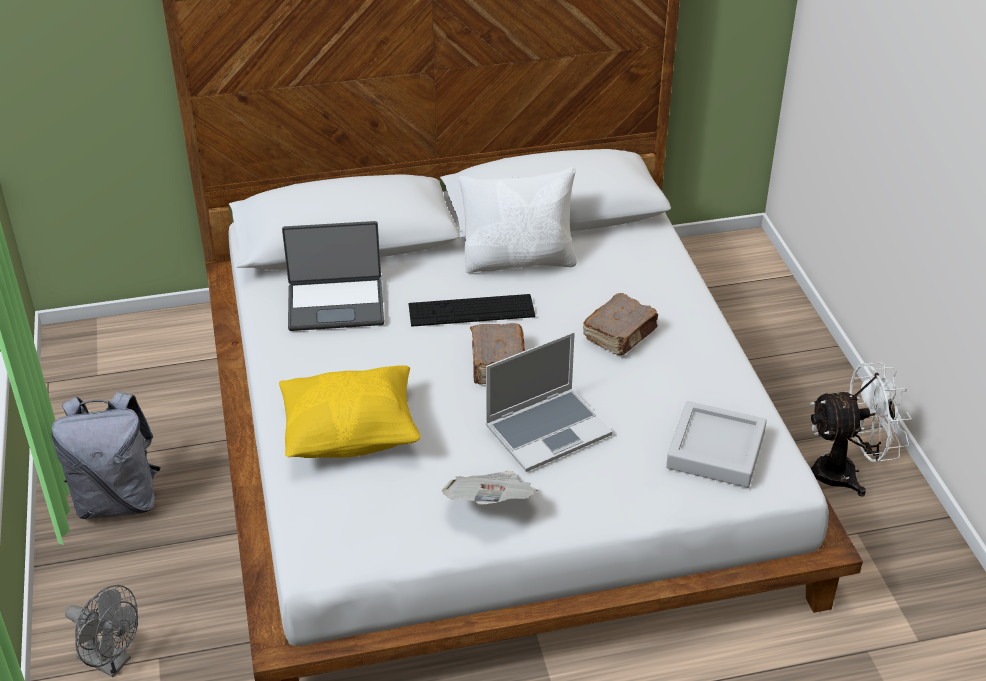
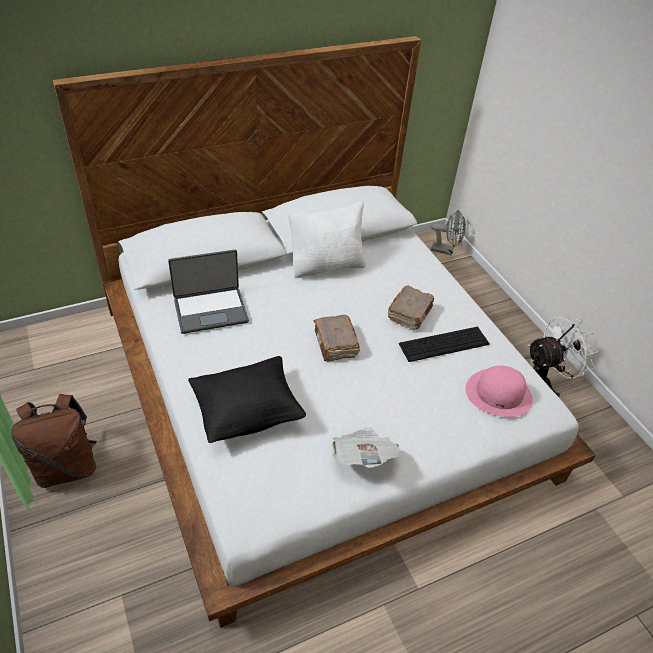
camera: 15 degrees left, 5 degrees up
grey backpack [51,391,160,520] -> brown backpack [11,394,97,488]
grey fan [65,585,138,677] -> grey fan moved to [431,210,466,255]
yellow pillow [279,365,421,458] -> black pillow [188,356,306,443]
keyboard [409,294,535,327] -> keyboard moved to [399,327,490,362]
laptop [485,332,613,472] -> none
grey tray [666,401,767,488] -> pink hat [466,366,533,417]

